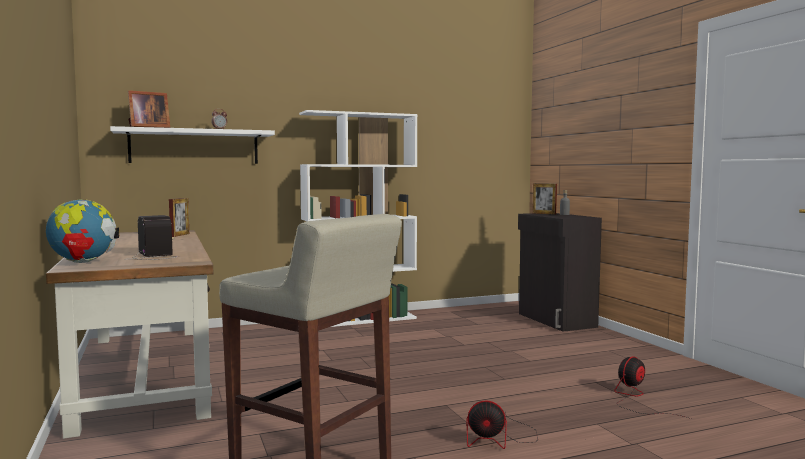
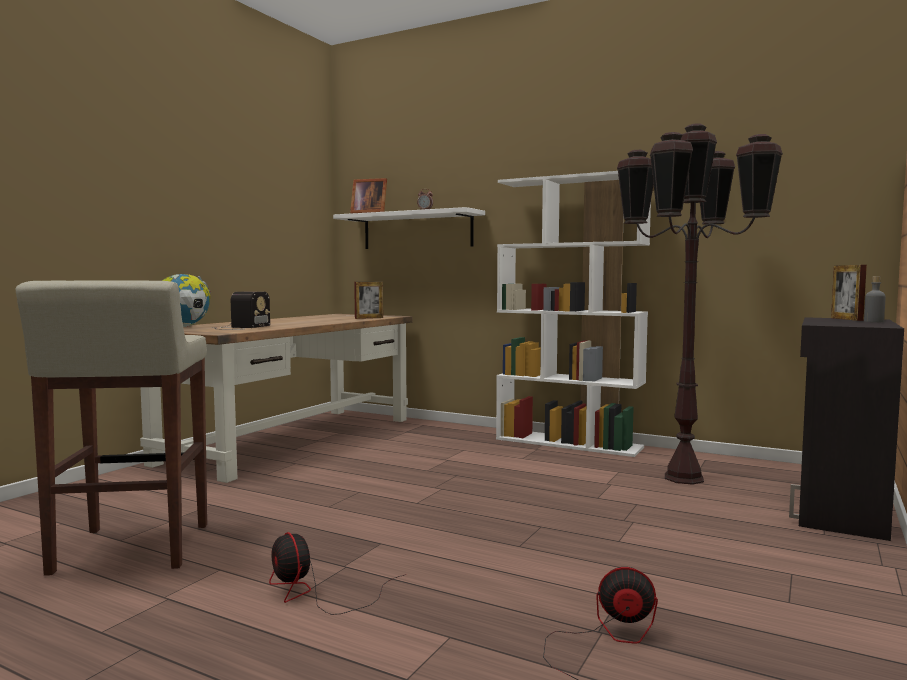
camera: 50 degrees right, 0 degrees up
none -> brown floor lamp [617,123,783,485]

